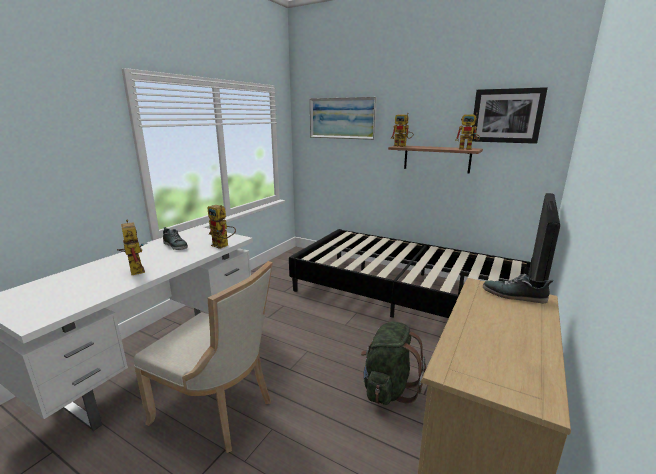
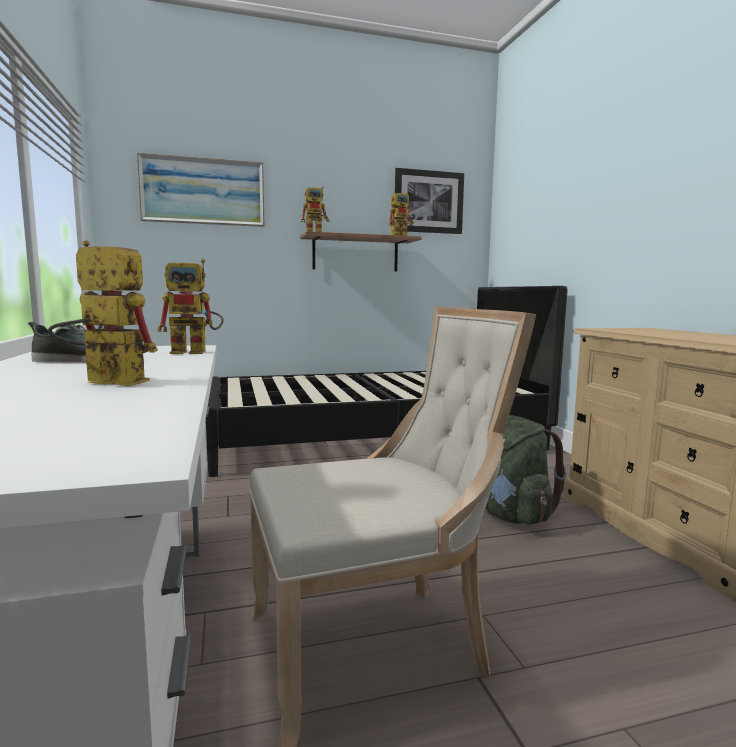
camera: 45 degrees left, 10 degrees down
shoe [483,274,553,303] -> none

